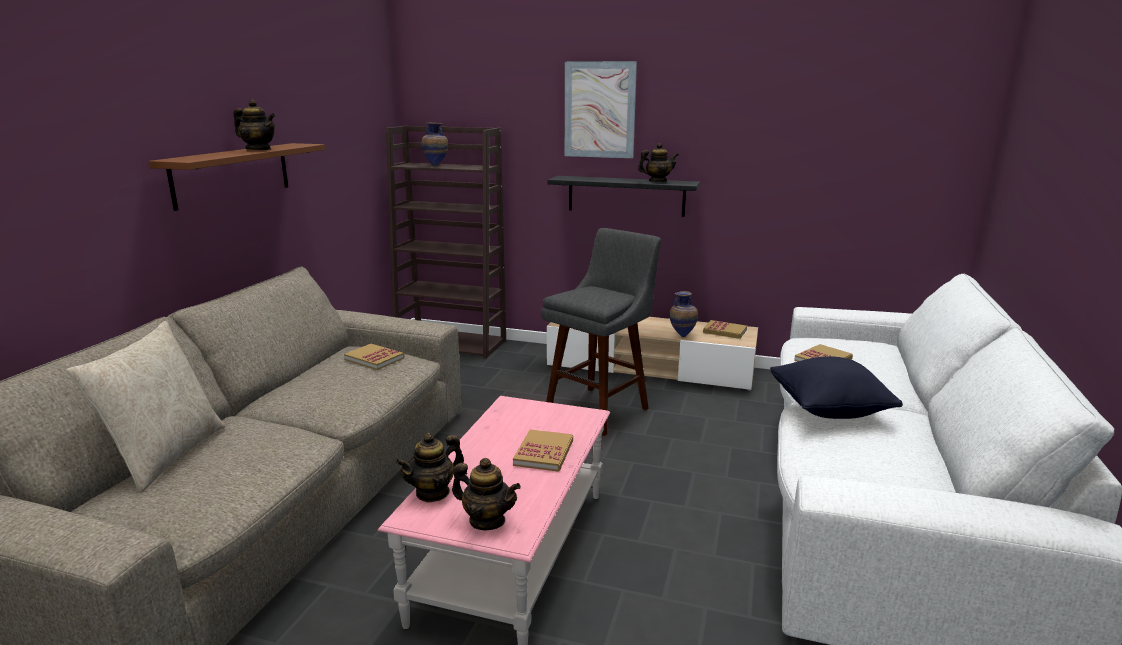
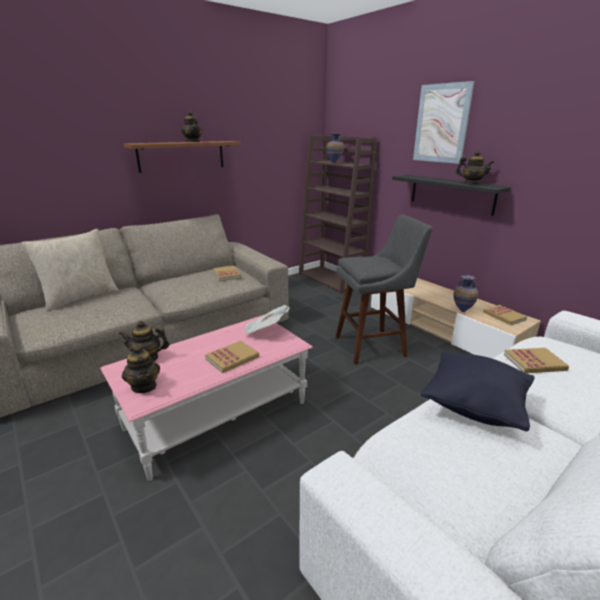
camera: 35 degrees right, 5 degrees up
none -> newspaper [245,305,289,335]

